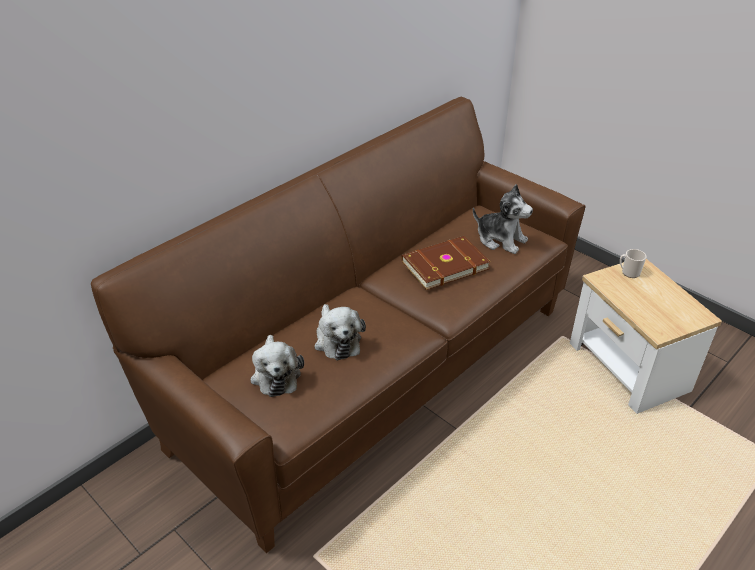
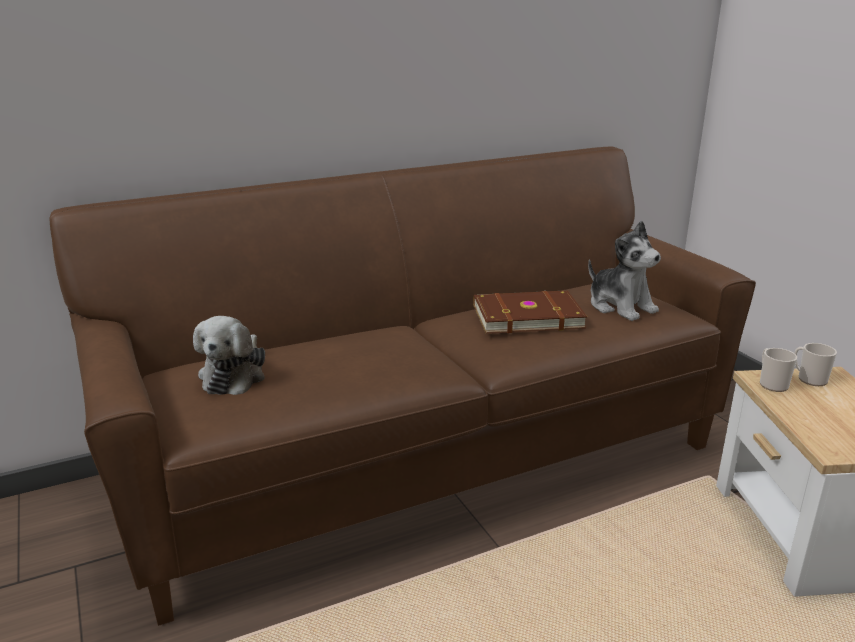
camera: 20 degrees right, 15 degrees down
plush toy [314,304,366,360] -> none
none -> mug [760,348,797,392]

